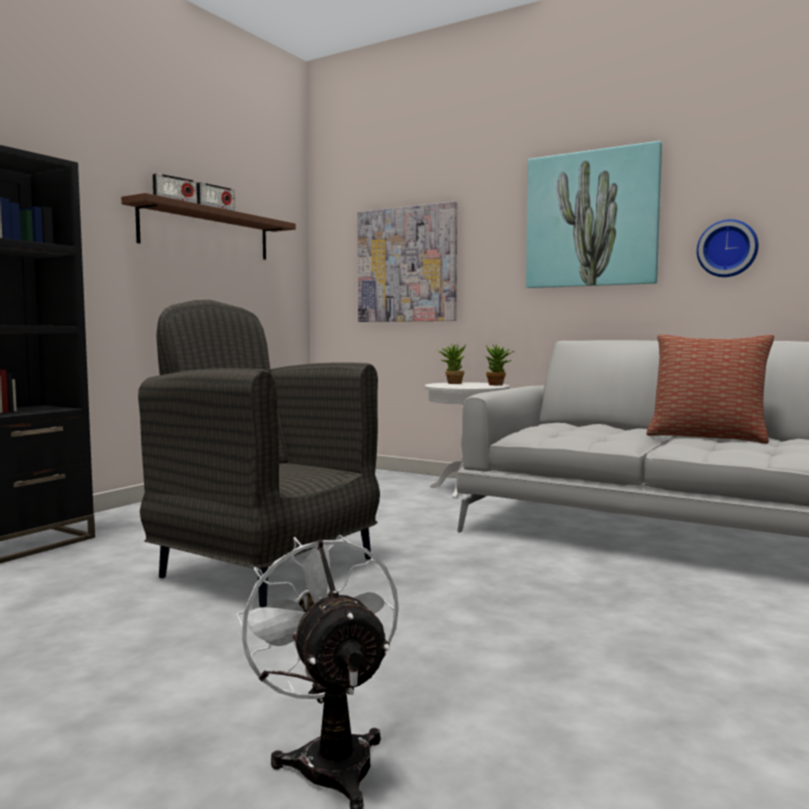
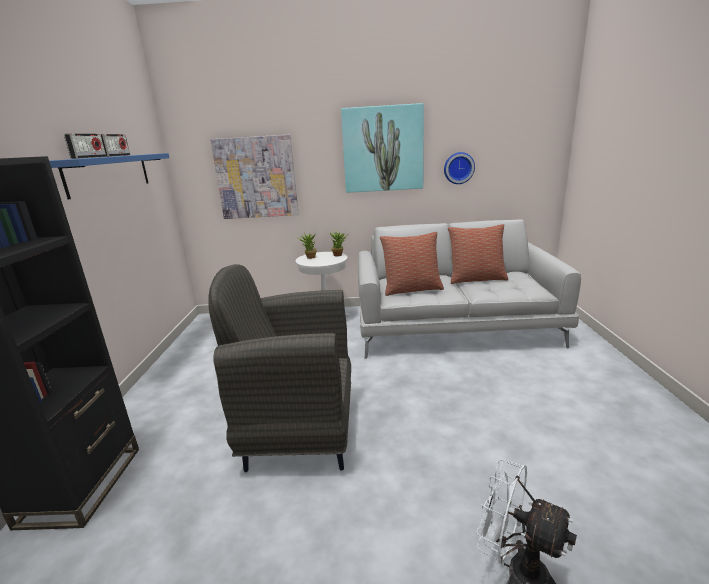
camera: 30 degrees left, 15 degrees up
brown shelf [121,193,296,260] -> blue shelf [49,153,169,200]
none -> pillow [380,232,444,296]

